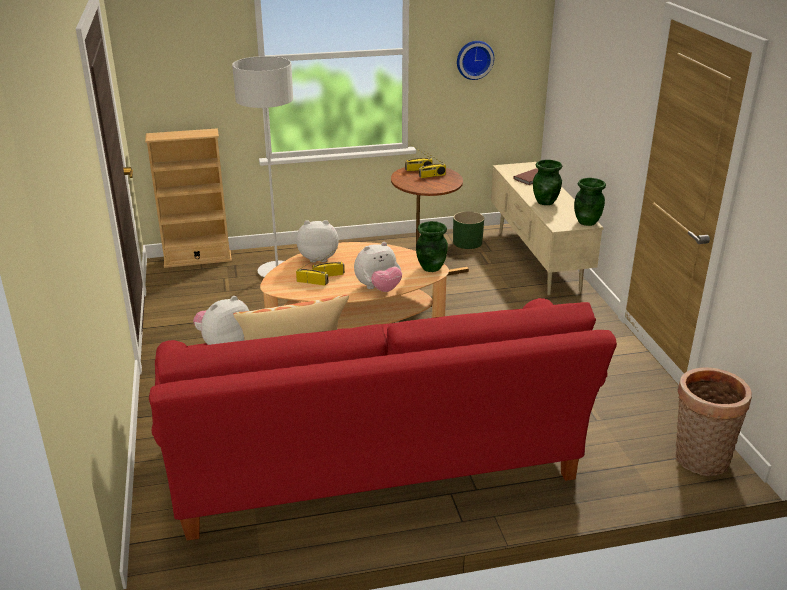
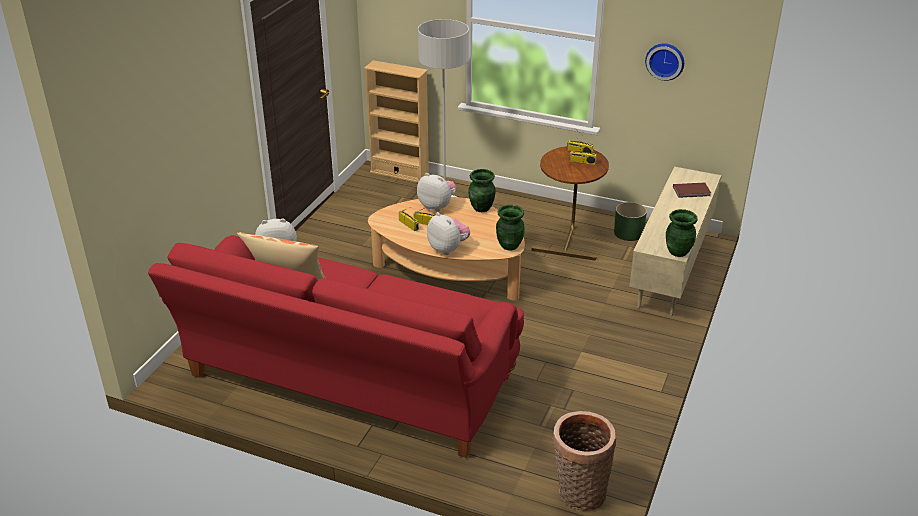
camera: 35 degrees right, 5 degrees up
plush toy [354,242,402,292] -> plush toy turned 135 degrees counterclockwise [427,212,470,255]
green vase [533,160,562,205] -> green vase moved to [468,169,496,212]

